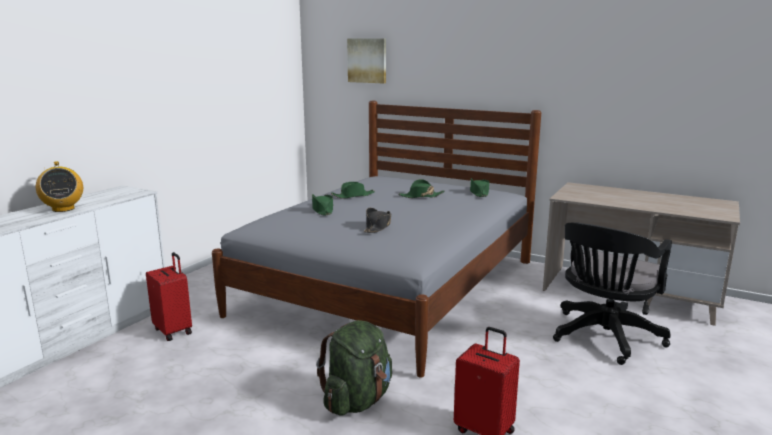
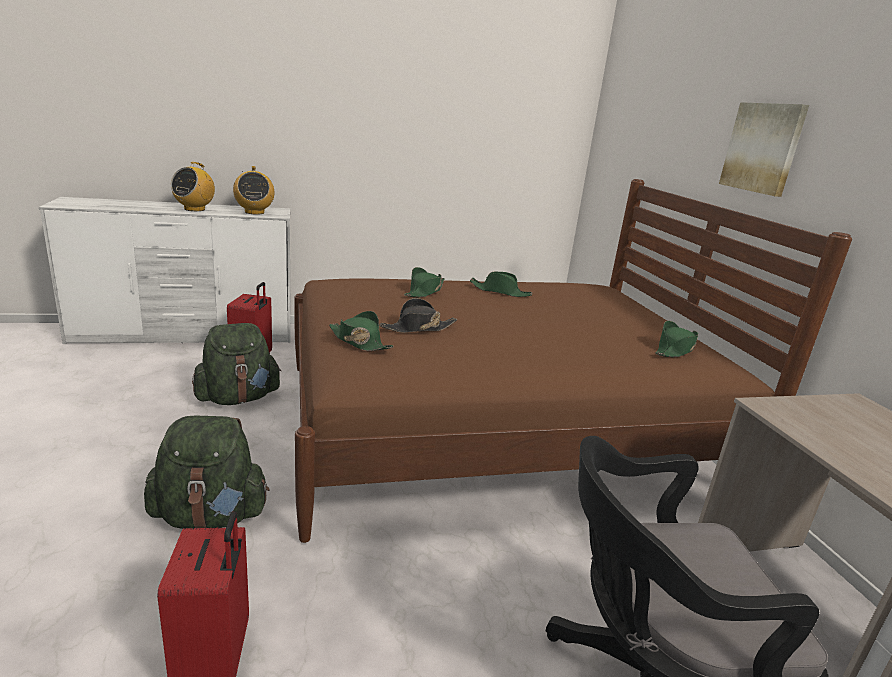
camera: 45 degrees right, 5 degrees up
grey bed [212,101,541,378] -> brown bed [294,179,852,543]
picture [347,39,386,83] -> picture moved to [719,102,809,197]
green hat [398,179,445,198] -> green hat moved to [329,311,394,351]
none -> green backpack [192,323,282,405]
none -> radio [233,166,275,214]

